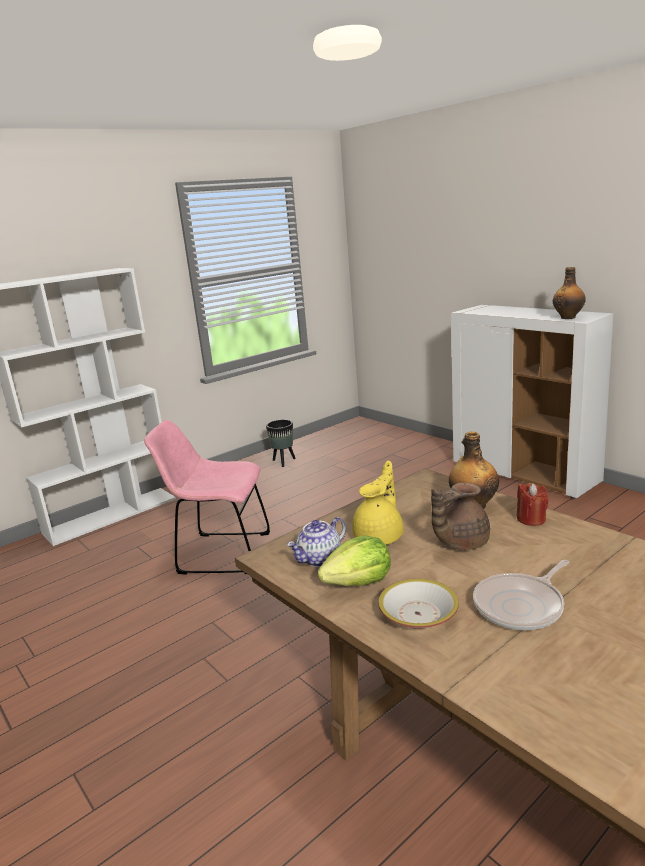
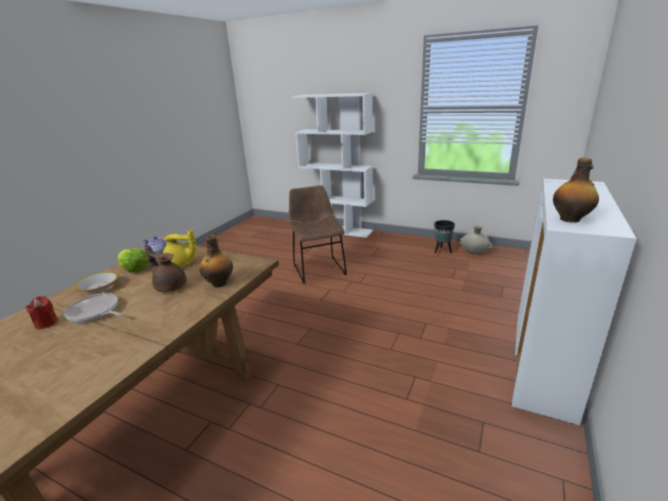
camera: 65 degrees right, 5 degrees up
pink chair [144,420,270,575] -> brown chair [289,185,347,283]
red candle [517,483,549,526] -> red candle moved to [25,296,58,329]
none -> beige vase [459,225,492,254]

